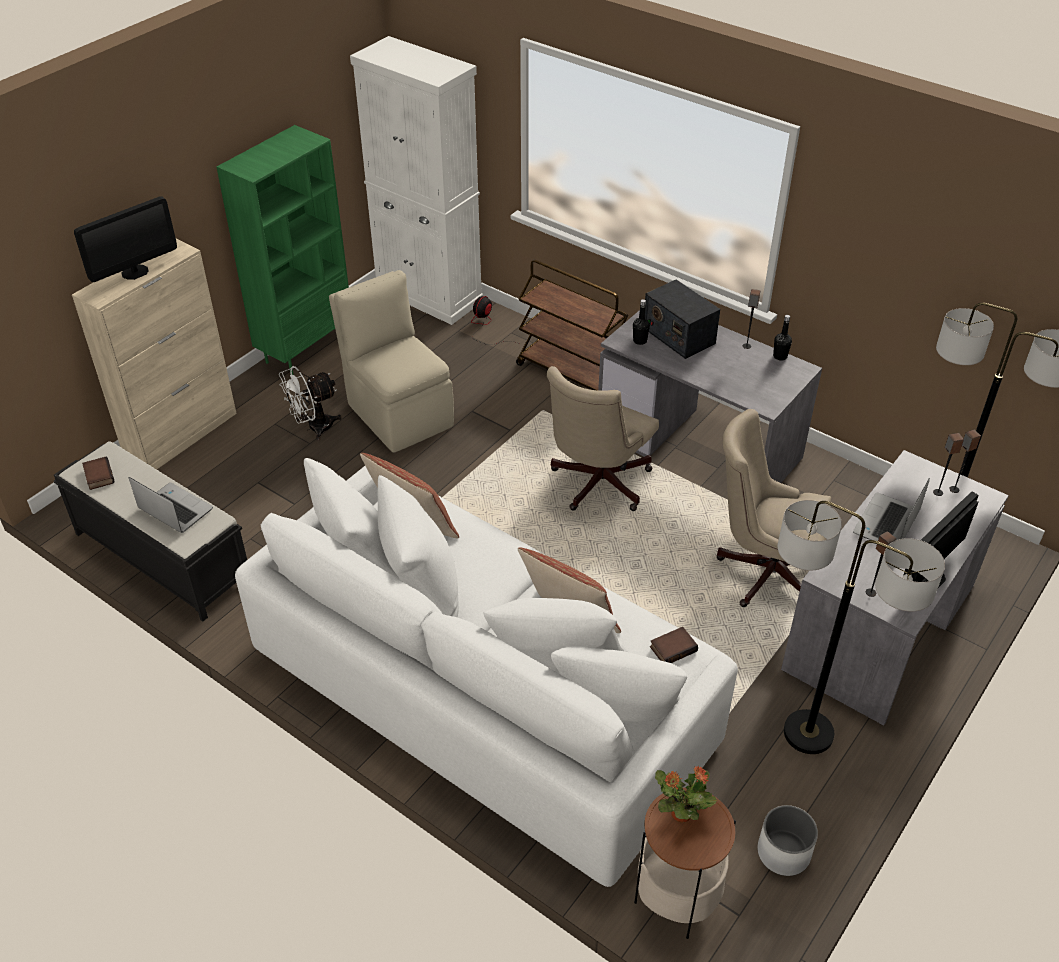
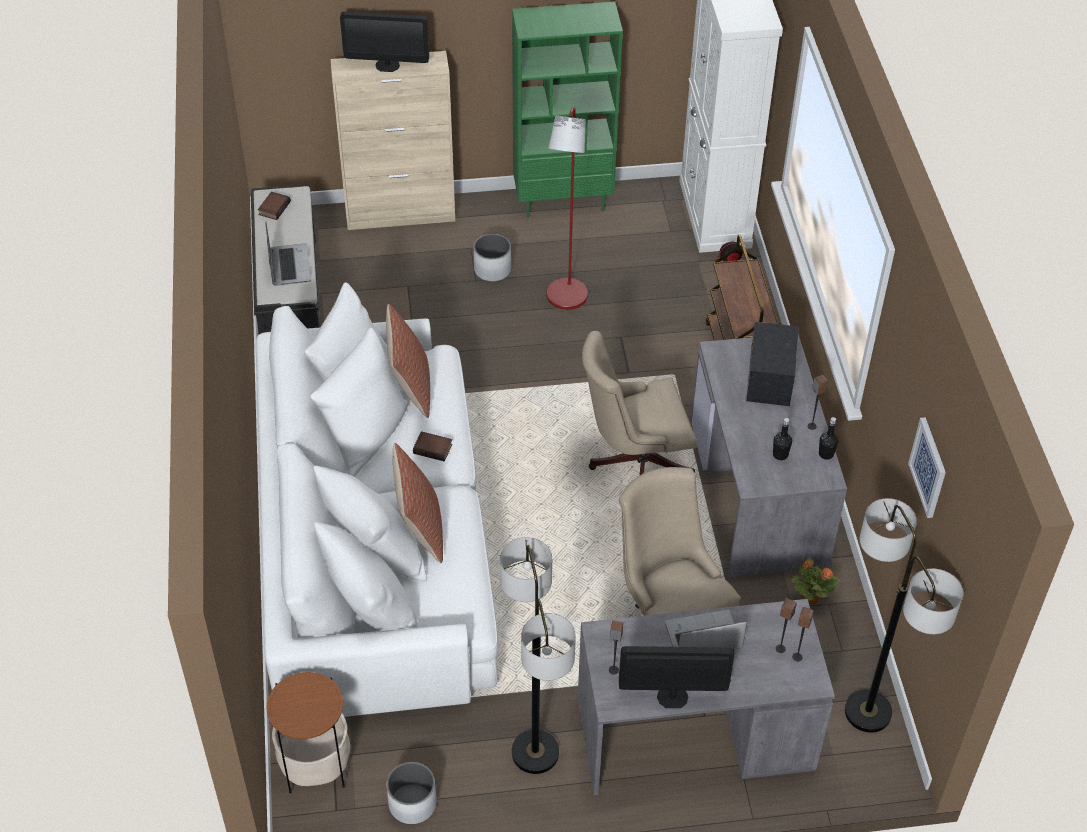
camera: 45 degrees right, 5 degrees up
white fan [279,366,342,440] -> white planter [474,234,511,282]
beige chair [329,270,454,452] -> red floor lamp [547,107,588,310]
black bottle [633,299,650,345] -> black bottle moved to [773,418,792,460]
book [650,627,698,663] -> book moved to [413,431,452,461]
potted plant [655,766,717,822] -> potted plant moved to [790,558,839,604]
none -> picture [908,417,946,518]

